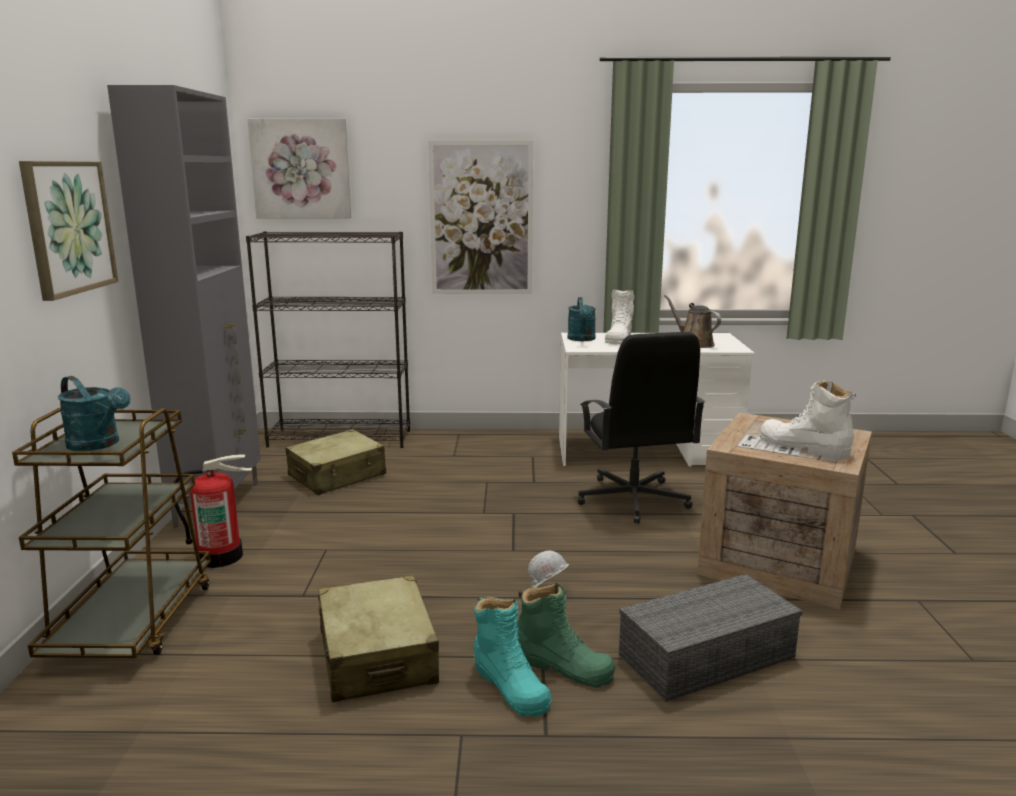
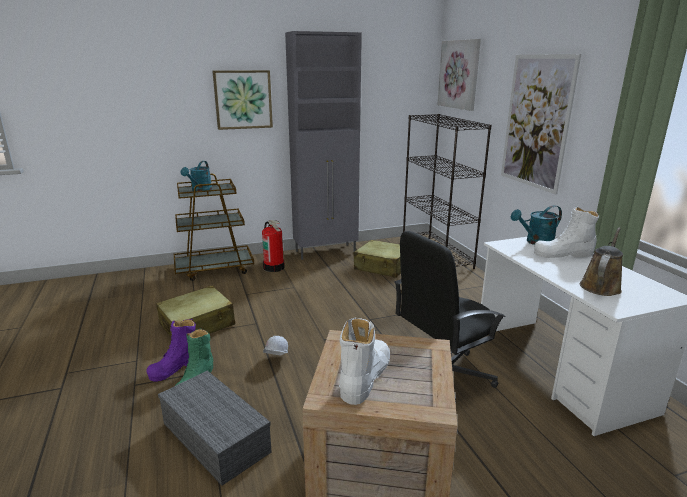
camera: 70 degrees right, 5 degrees up
turquoise boot [474,597,552,717] -> purple boot [147,319,196,382]

